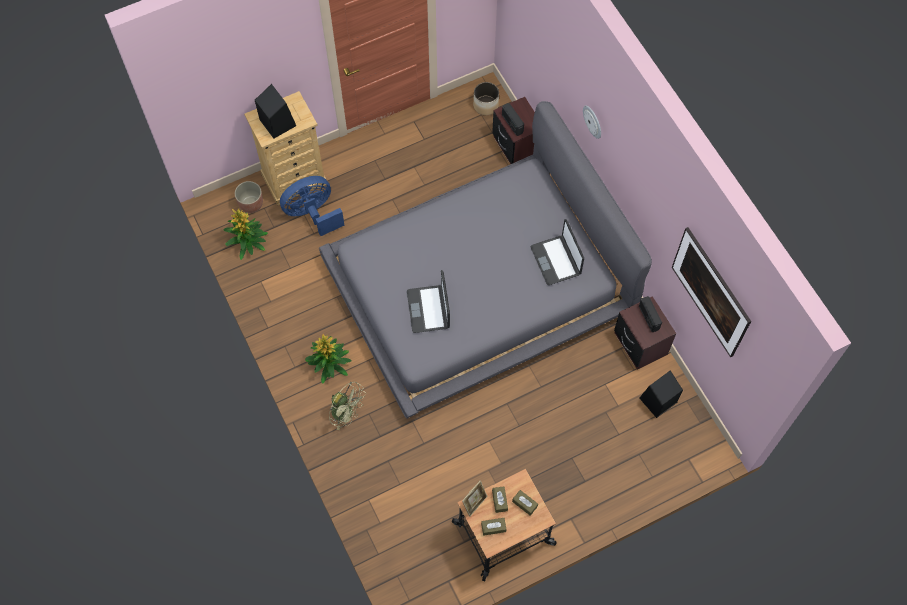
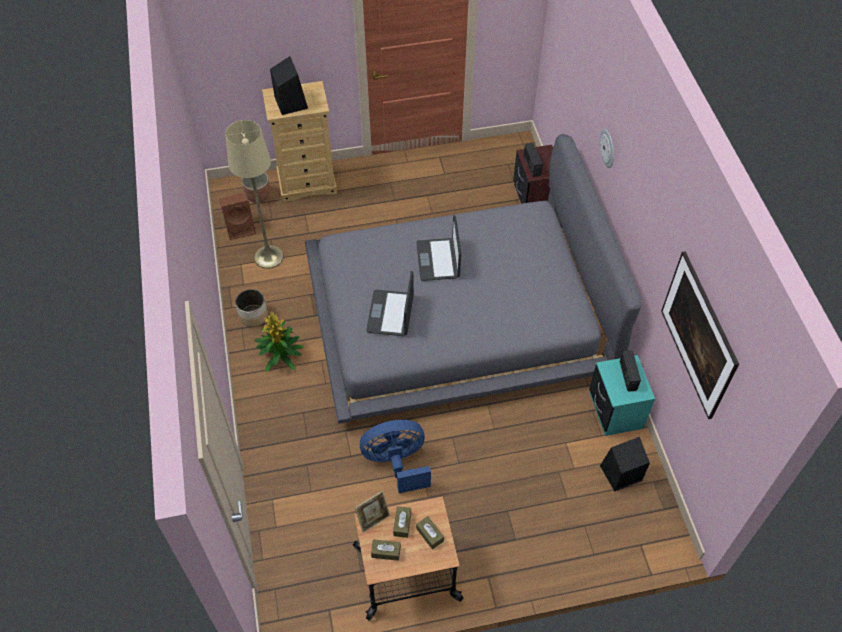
camera: 15 degrees right, 10 degrees down
potted plant [223,209,268,260] -> brown speaker [219,193,256,240]
blue fan [280,176,345,236] -> blue fan moved to [360,420,431,493]
green fan [329,382,366,430] -> none
planter [473,82,499,115] -> planter moved to [235,289,268,327]
laptop [531,219,584,285] -> laptop moved to [416,215,461,281]
brown nightstand [614,296,676,370] -> turquoise nightstand [589,355,655,436]
none -> beige floor lamp [225,120,284,269]

